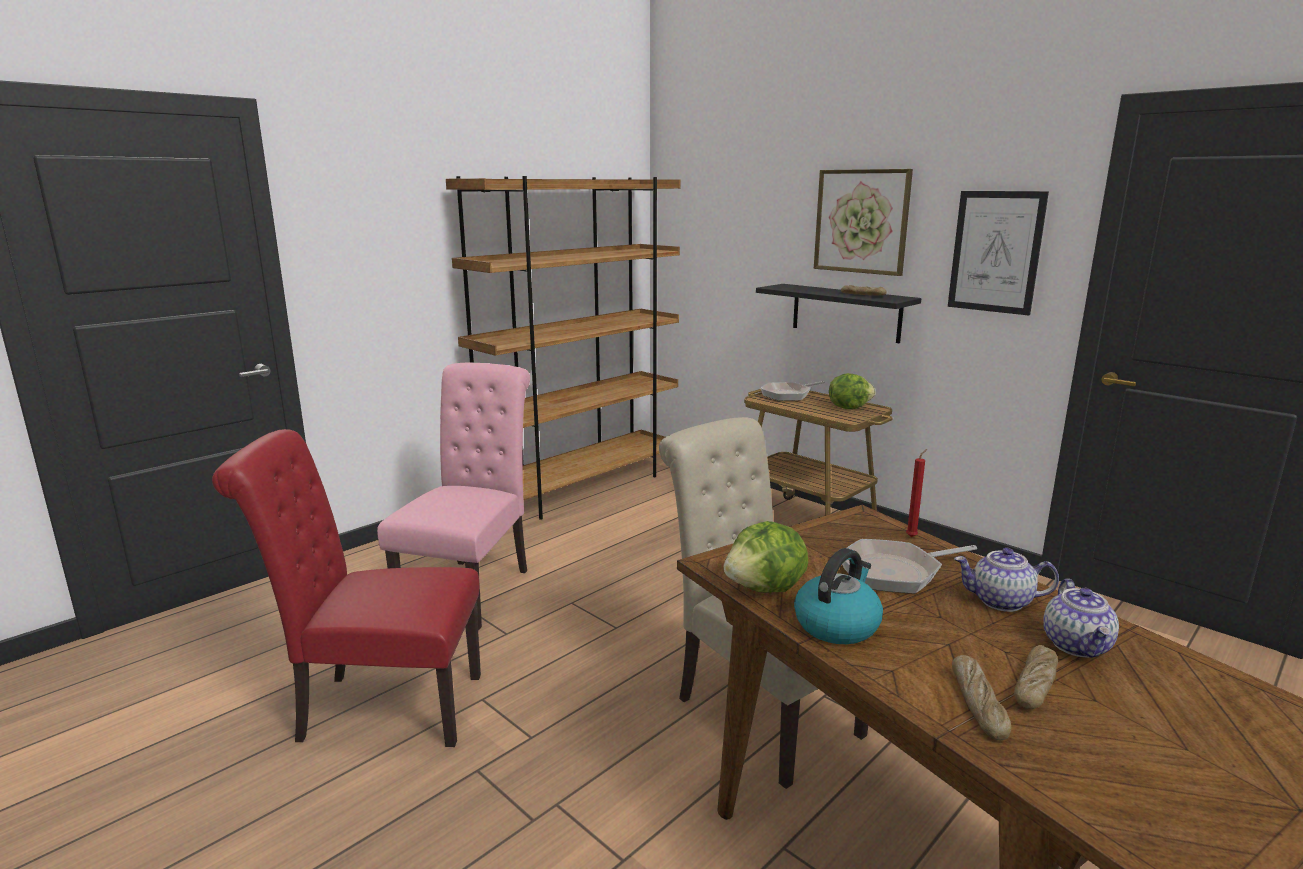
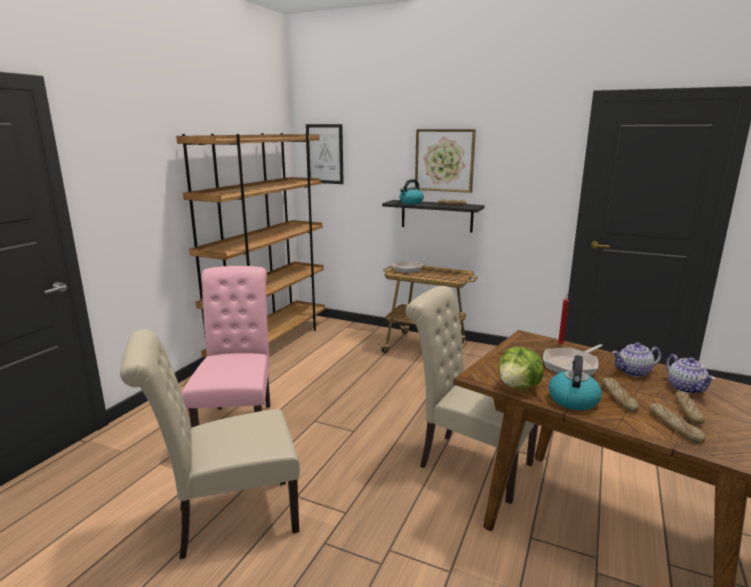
camera: 20 degrees left, 0 degrees up
red chair [212,429,481,747] -> beige chair [120,329,300,559]
lettuce [829,373,876,409] -> none
picture [948,191,1049,316] -> picture moved to [306,124,344,184]
none -> kettle [399,179,424,204]
none -> bread [602,377,639,412]

